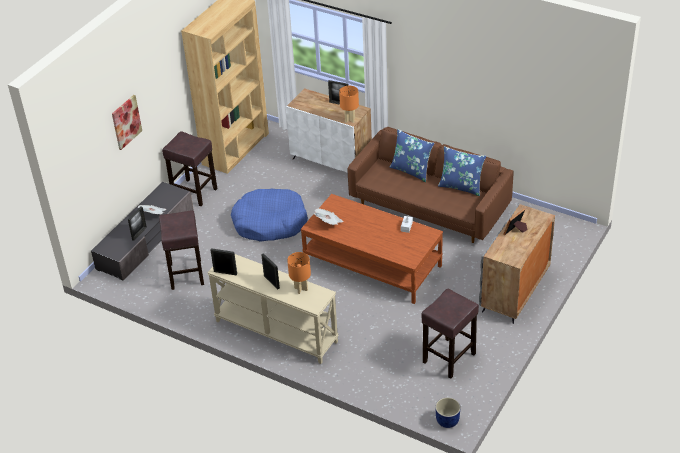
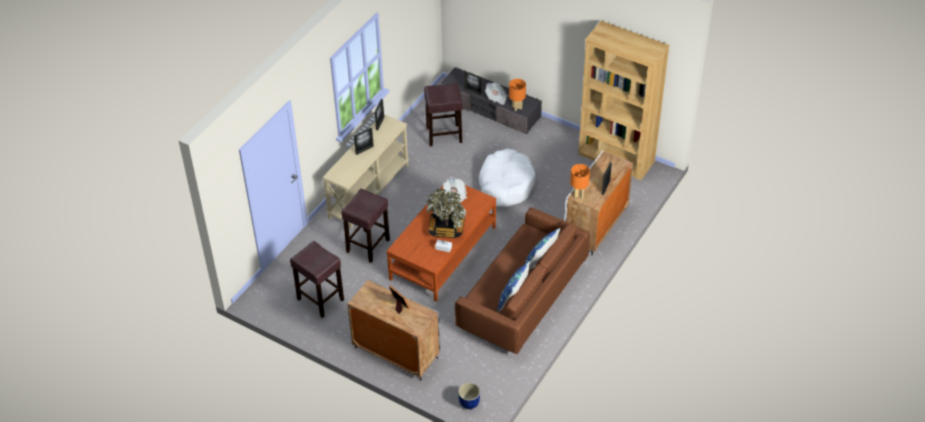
camera: 90 degrees right, 5 degrees up
picture [112,95,142,150] -> none
brown stool [162,131,217,206] -> brown stool moved to [341,189,390,263]
blue dog bed [231,189,308,242] -> white dog bed [479,148,536,207]
orange table lamp [287,252,311,294] -> orange table lamp moved to [509,79,526,111]
blue planter [435,397,461,428] -> blue planter moved to [458,383,480,409]
none -> potted plant [426,187,466,238]

